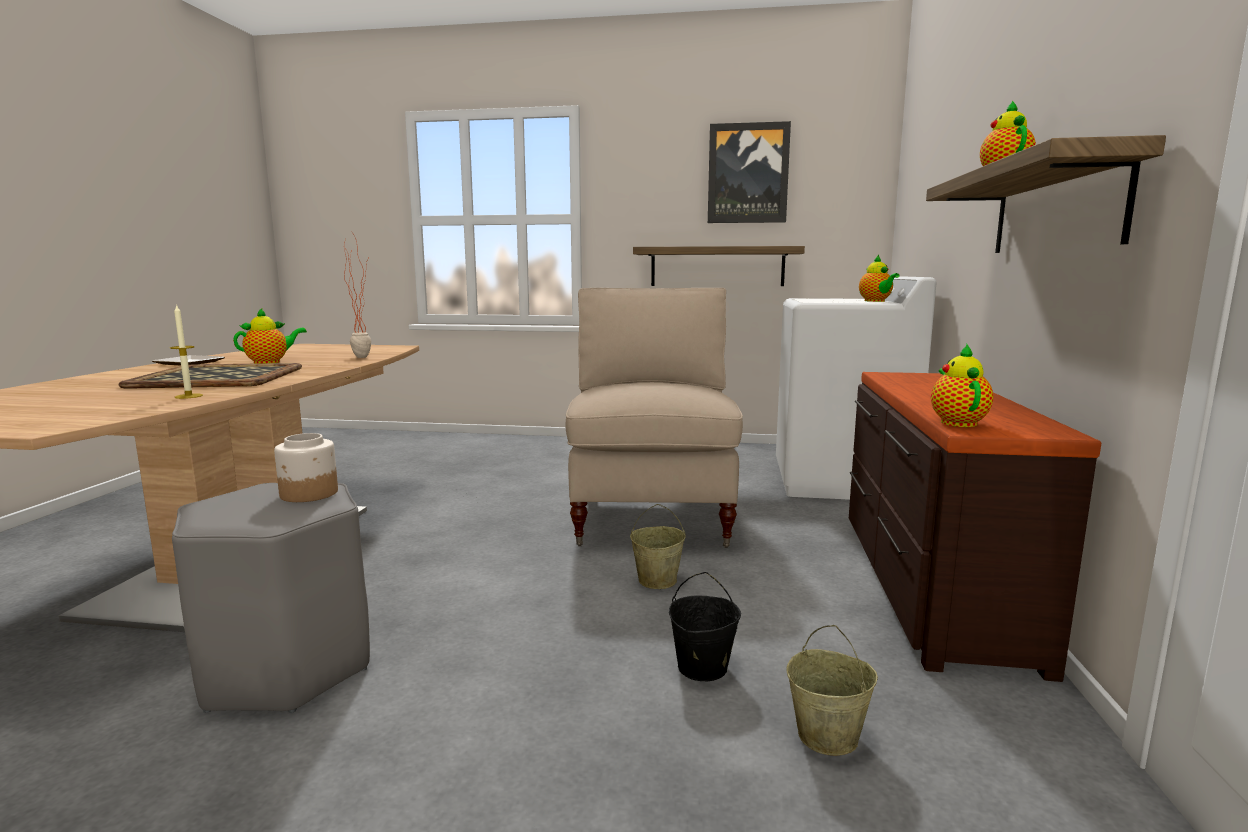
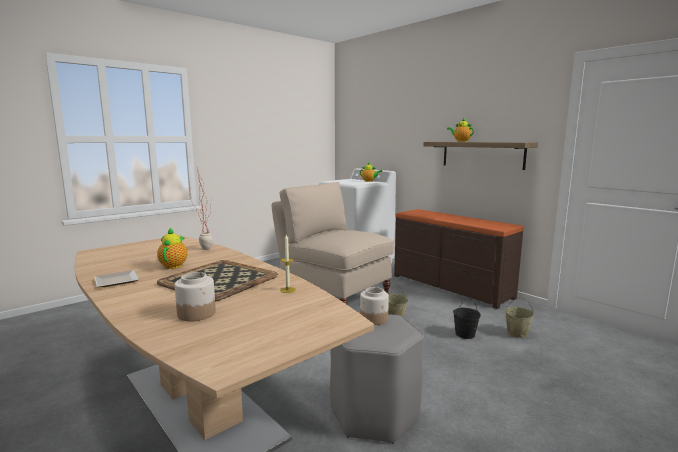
camera: 50 degrees left, 0 degrees up
shelf [633,246,805,286] -> none
picture [708,121,791,223] -> none
teapot [931,344,993,427] -> none
none -> jar [175,272,216,321]

